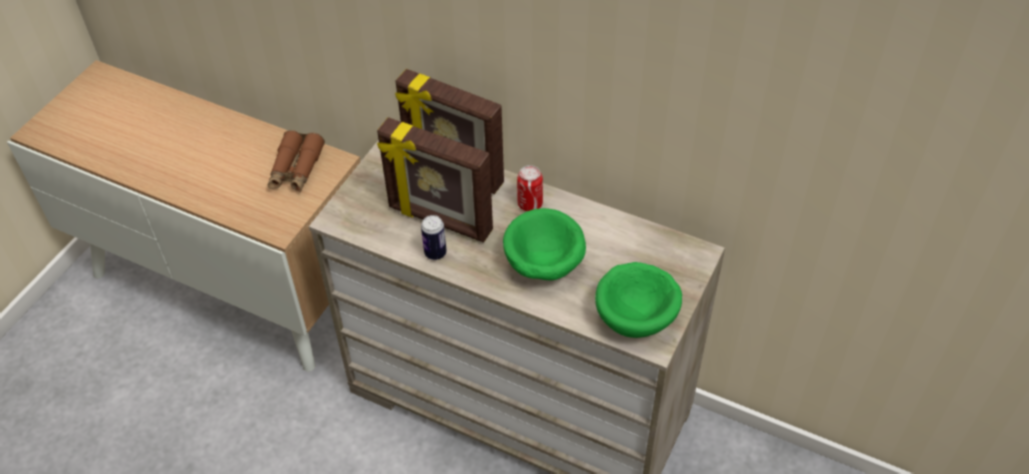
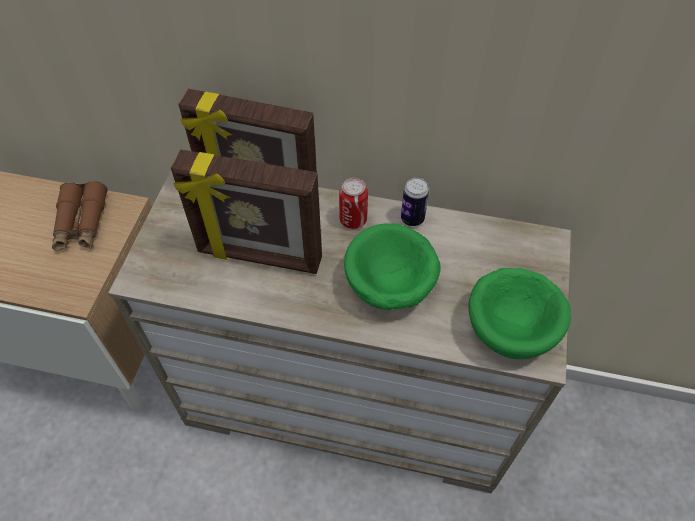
camera: 15 degrees left, 5 degrees up
can [421,215,447,260] -> can moved to [401,178,429,226]

